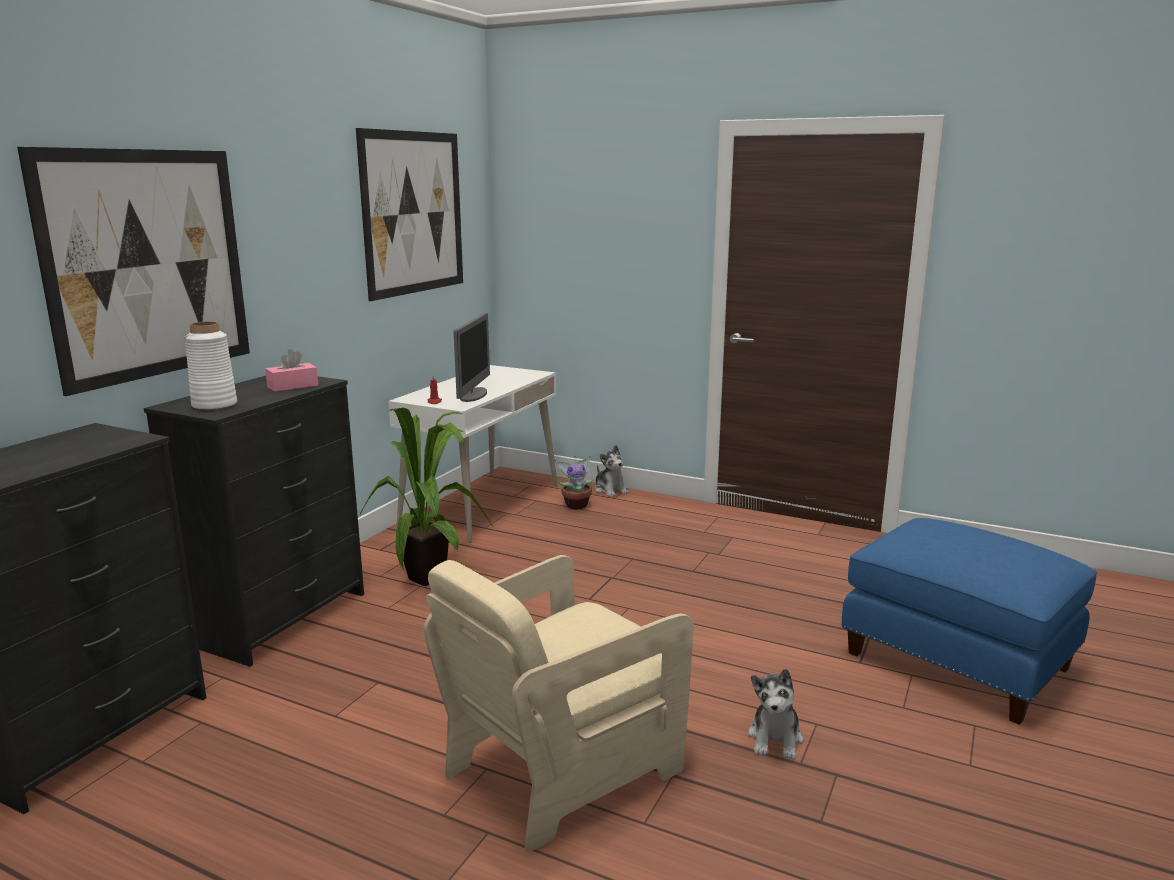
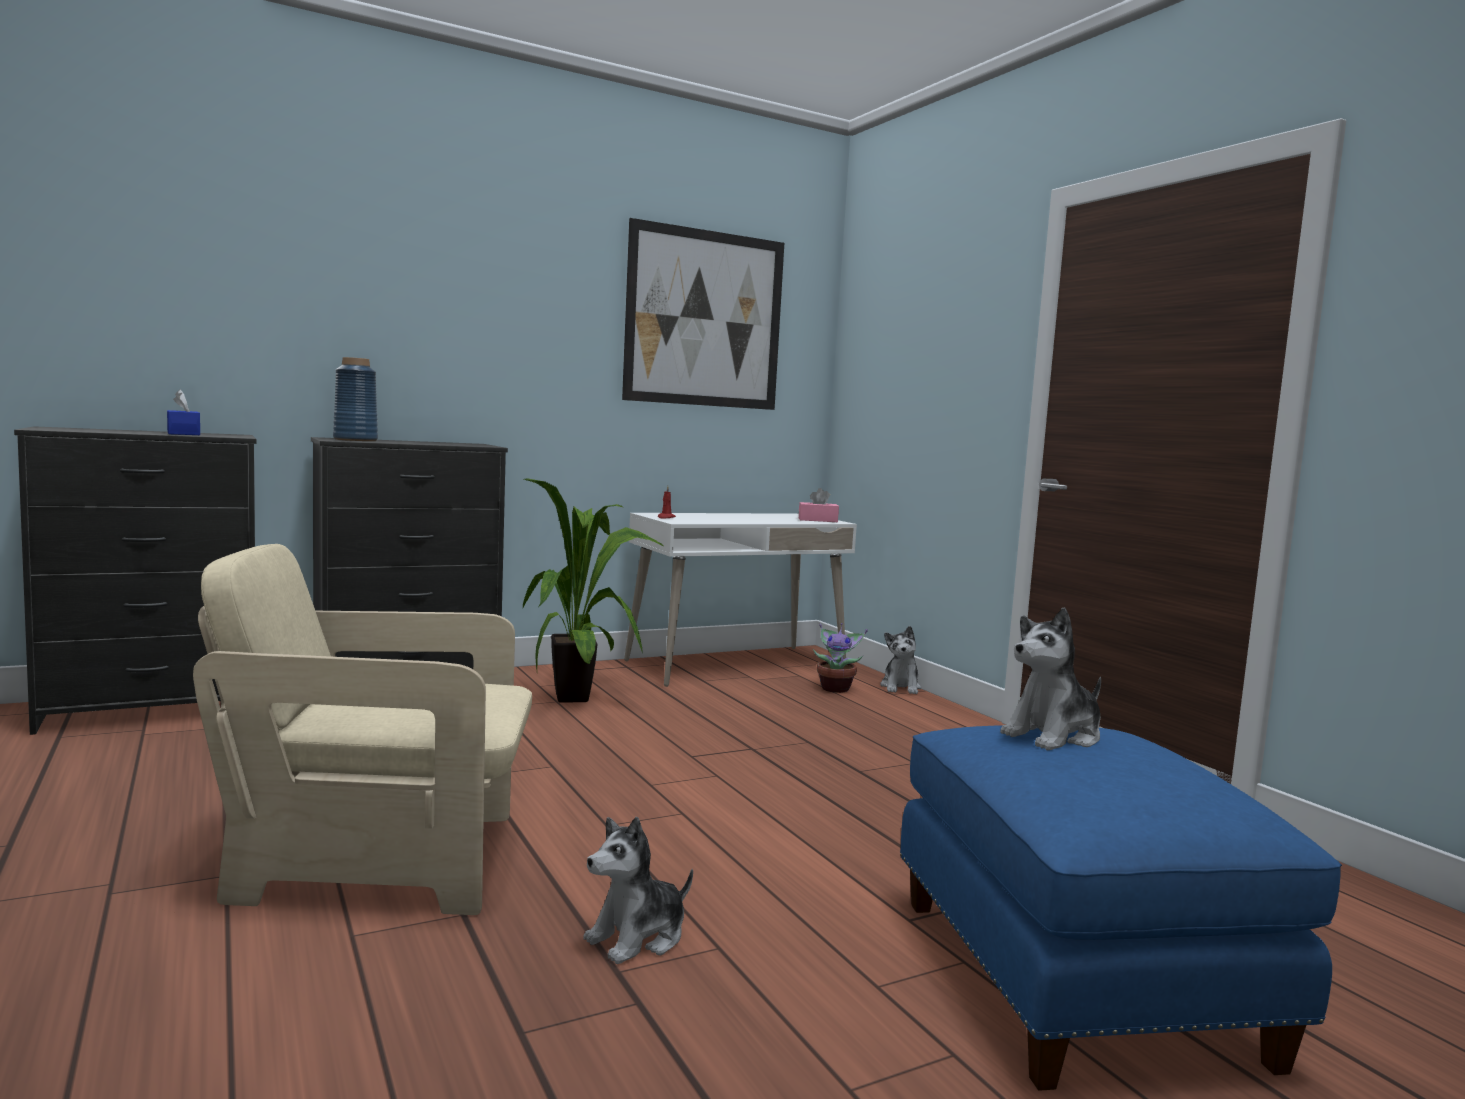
camera: 35 degrees right, 10 degrees down
picture [17,147,250,396] -> none
white vase [185,322,237,411] -> blue vase [333,357,378,441]
pink tissue box [265,349,318,392] -> pink tissue box moved to [799,488,839,522]
monitor [454,313,490,402] -> none
none -> blue tissue box [167,389,200,435]
none -> plush toy [1000,607,1101,750]

